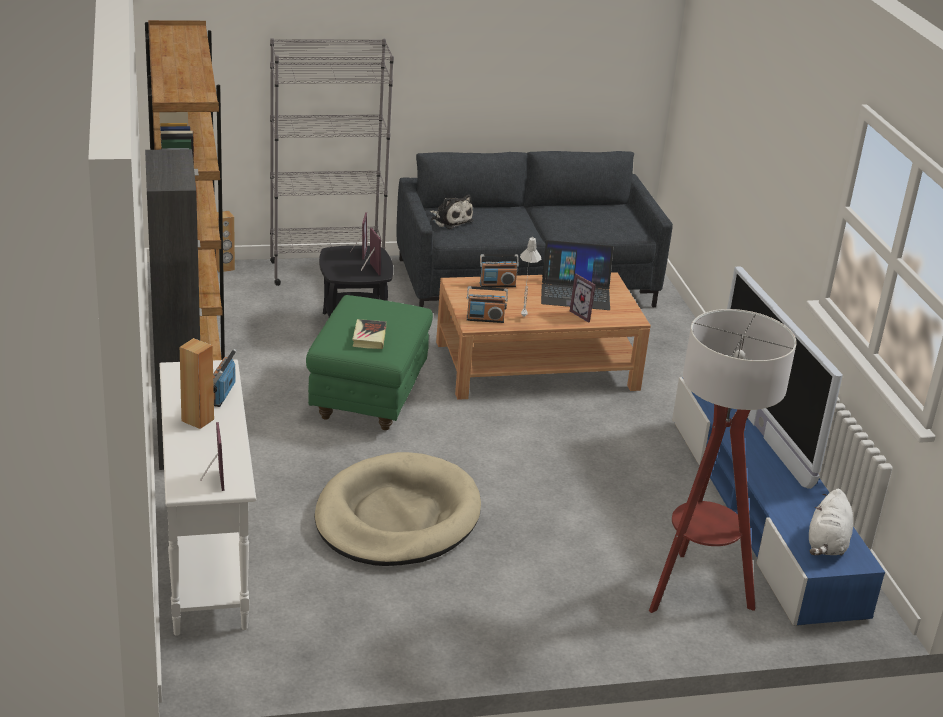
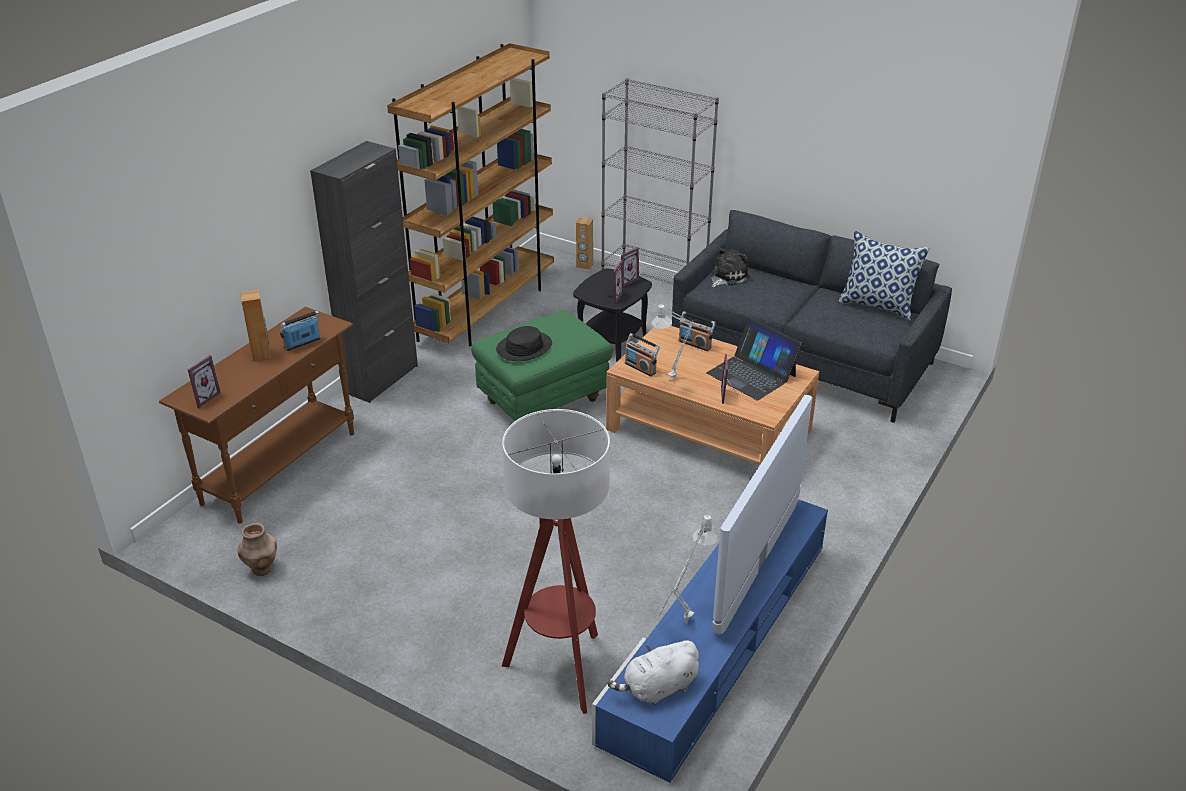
camera: 45 degrees right, 5 degrees up
white console table [159,360,256,636] -> brown console table [159,307,354,524]
beige dog bed [314,452,481,566] -> none
book [352,319,387,349] -> black hat [496,326,552,361]
plush toy [430,194,474,229] -> plush toy turned 135 degrees counterclockwise [710,248,749,288]
none -> brown vase [237,523,277,576]
none -> grey table lamp [659,515,718,624]
none -> pillow [838,231,930,320]

